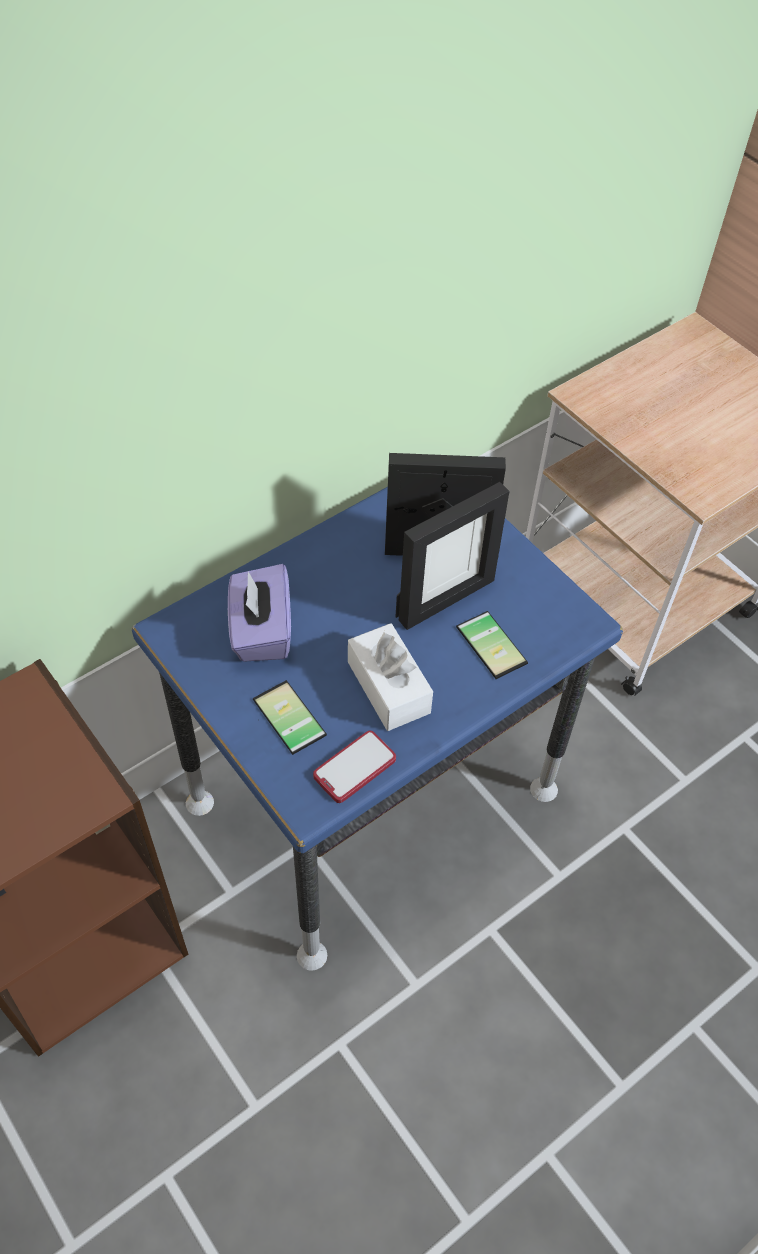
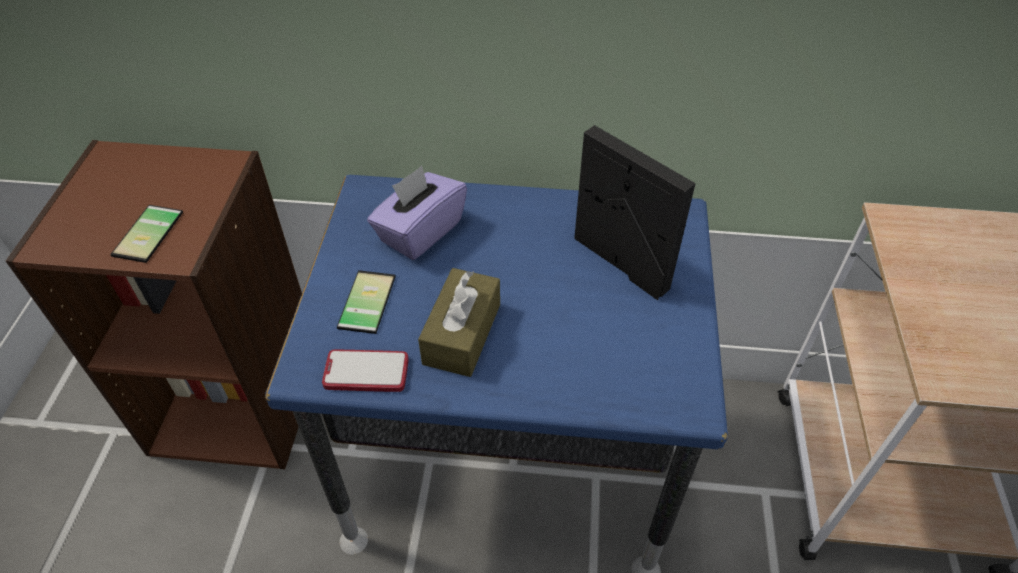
camera: 45 degrees right, 5 degrees down
white tissue box [348,623,433,731] -> brown tissue box [418,268,500,377]
picture frame [395,482,509,630] -> none
phone [456,611,528,679] -> phone moved to [110,205,183,263]

